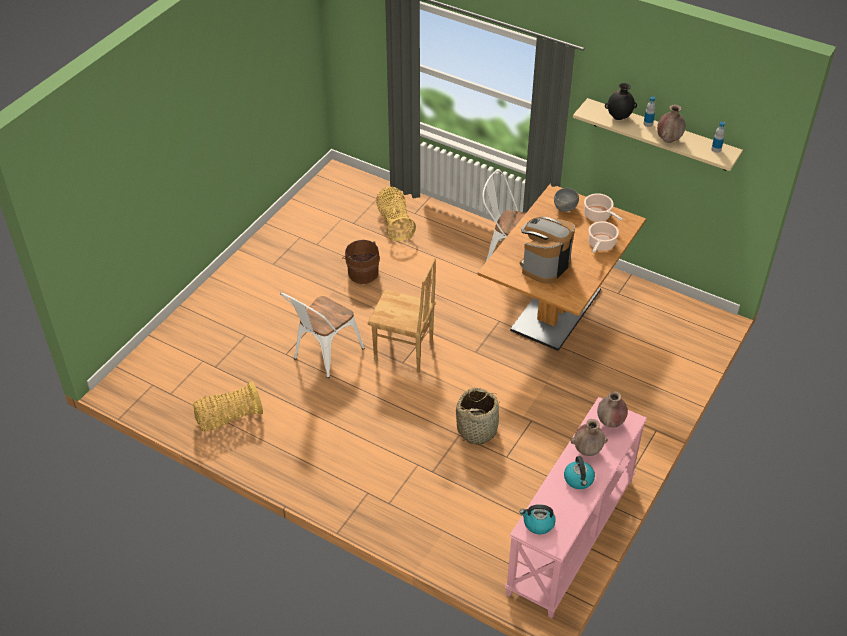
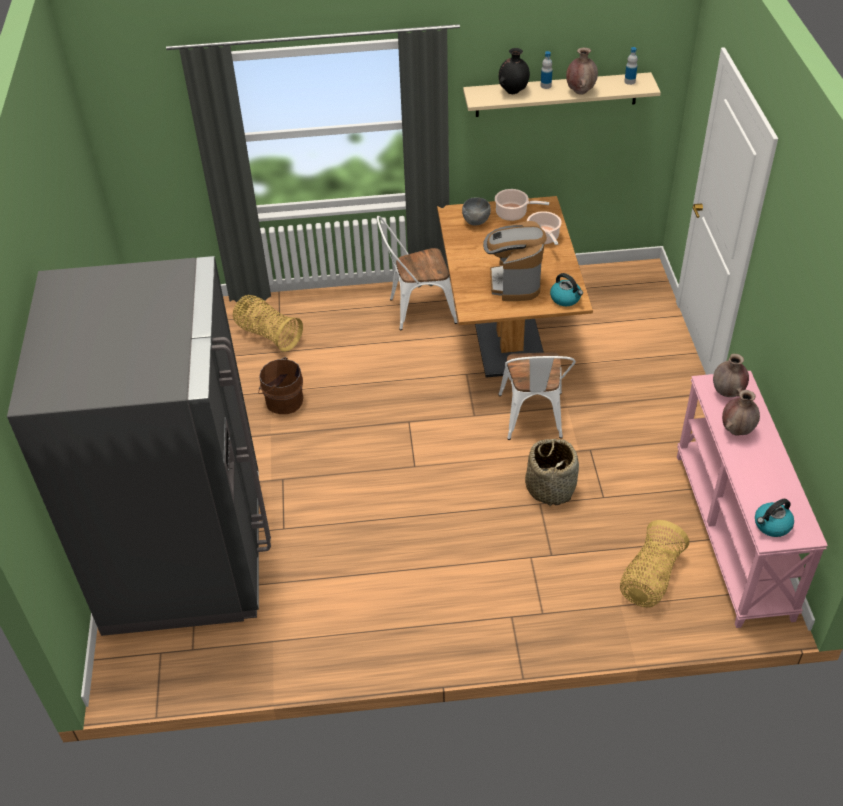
camera: 35 degrees left, 0 degrees up
basket [193,381,263,431] -> basket moved to [620,520,689,608]
white chair [280,293,365,378] -> white chair moved to [498,352,576,440]
brown chair [368,258,436,373] -> none
kettle [564,456,595,489] -> kettle moved to [550,273,583,306]
none -> grey fridge [7,256,271,636]

